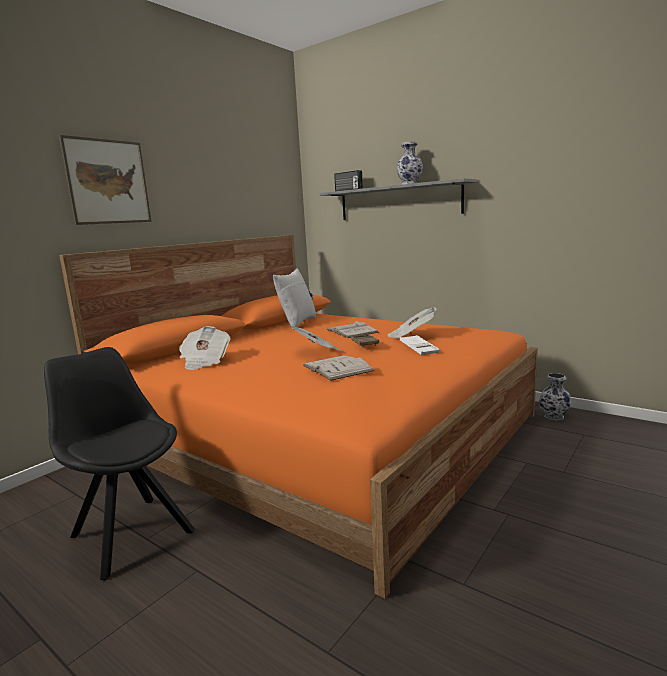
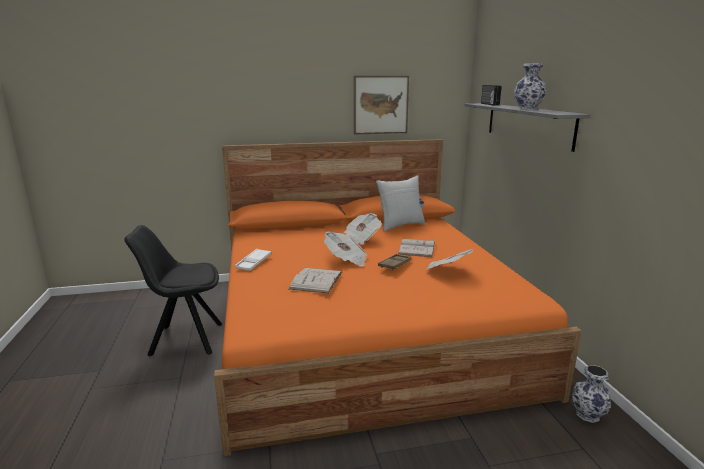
camera: 40 degrees right, 5 degrees up
black chair [44,347,195,580] -> black chair turned 90 degrees counterclockwise [124,225,222,356]
picture [59,135,151,225] -> picture moved to [354,76,409,134]
newspaper [179,326,231,370] -> newspaper moved to [344,213,382,244]
white tray [400,335,440,355] -> white tray moved to [235,249,271,271]

